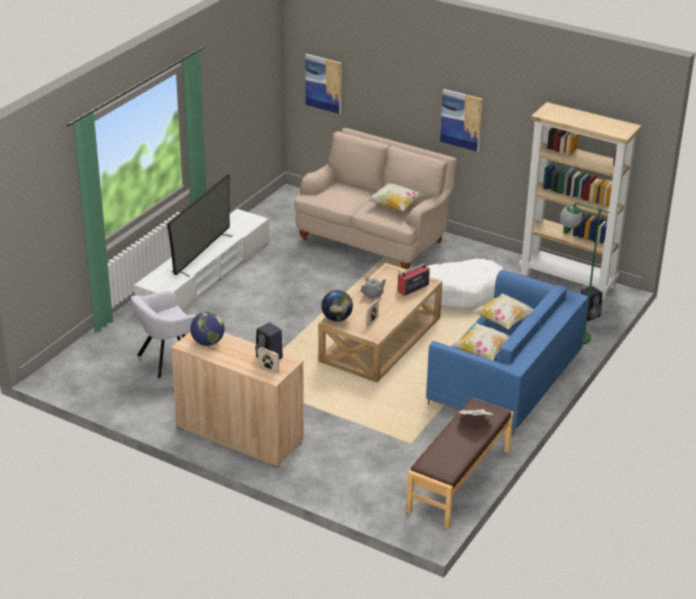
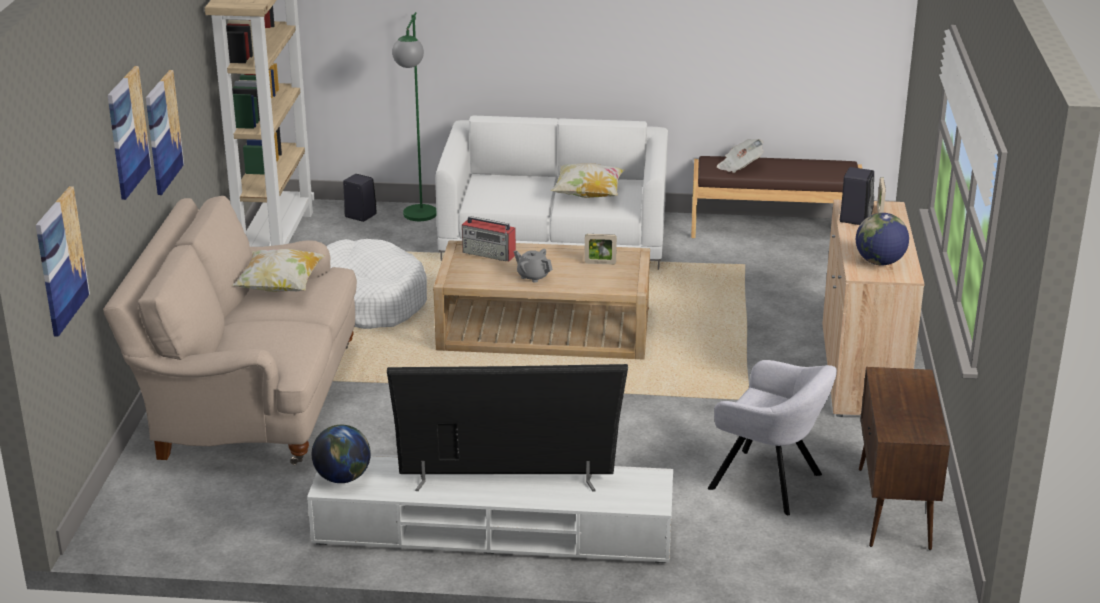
camera: 115 degrees left, 5 degrees down
globe [321,290,353,322] -> globe moved to [312,425,371,483]
blue sofa [426,270,589,436] -> white sofa [435,115,668,270]
pillow [472,293,534,329] -> none
none -> picture [108,66,151,200]
none -> brown cabinet [859,367,950,550]

